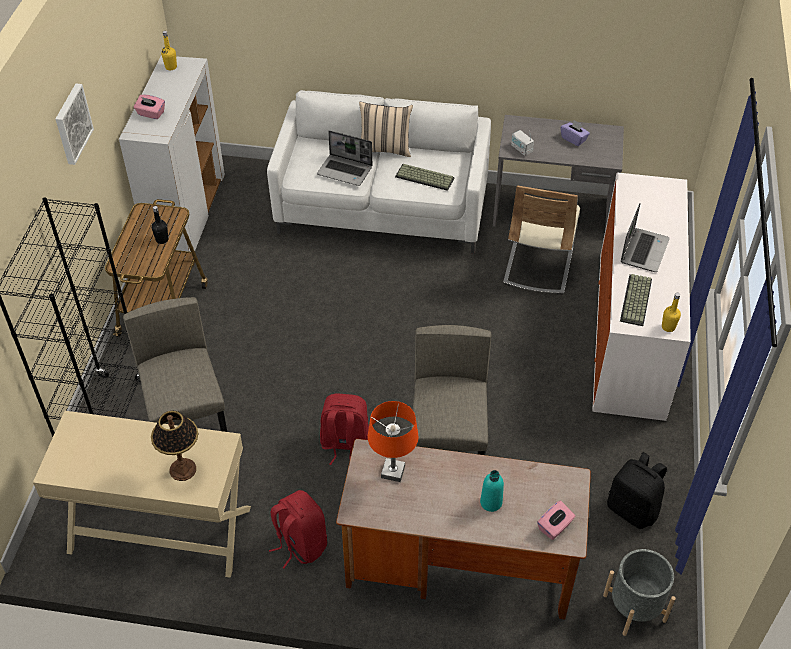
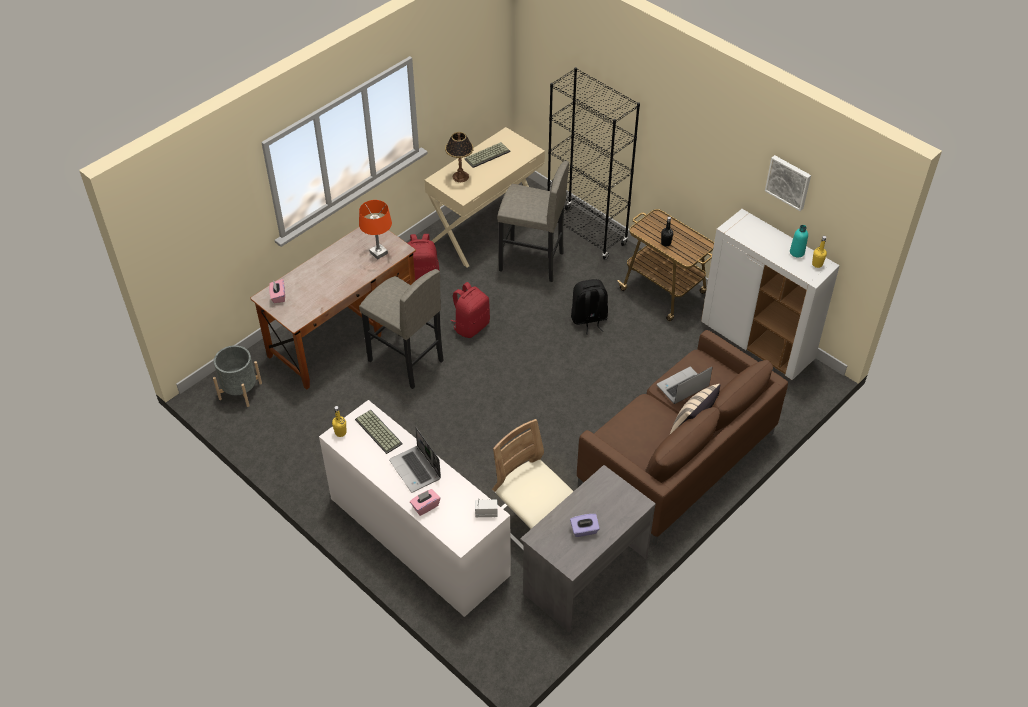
camera: 125 degrees right, 0 degrees up
picture [56,84,94,165] -> picture moved to [765,155,811,211]
pink tissue box [134,94,165,119] -> pink tissue box moved to [410,489,440,516]
white sofa [267,90,491,254] -> brown sofa [577,330,788,545]
keyboard [395,164,454,191] -> keyboard moved to [465,142,510,168]
turquoise bottle [480,470,504,512] -> turquoise bottle moved to [790,225,808,257]
radio [511,130,534,156] -> radio moved to [475,498,497,518]
black backpack [607,452,667,529] -> black backpack moved to [571,279,608,334]

